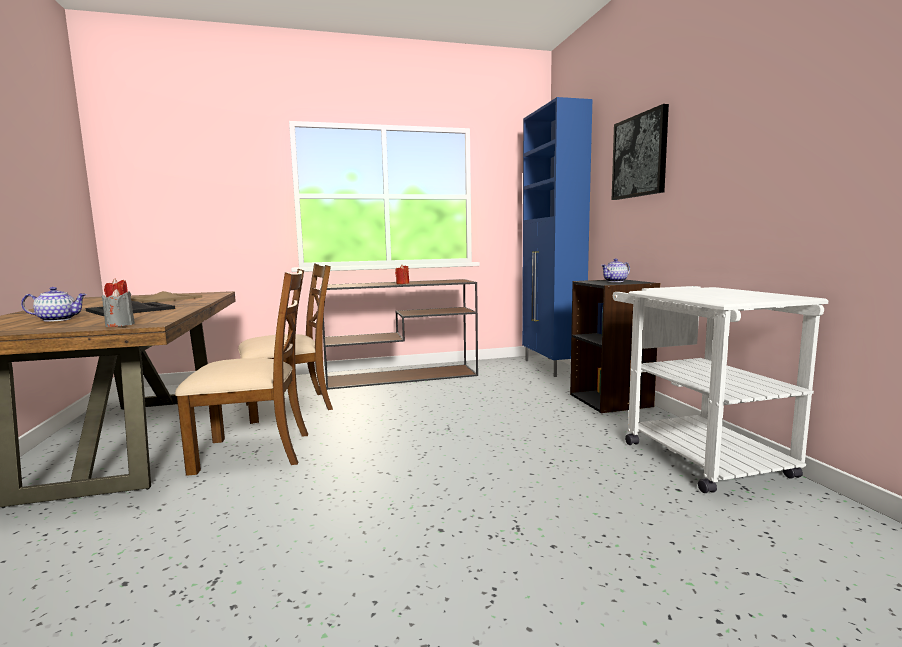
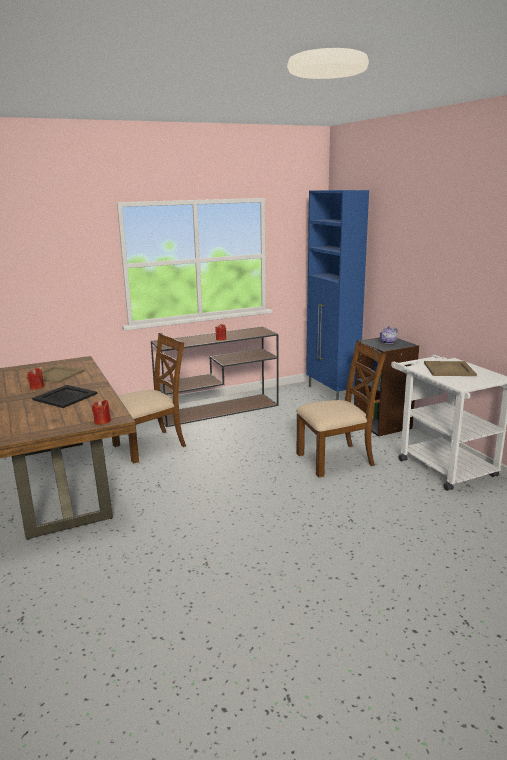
camera: 10 degrees left, 10 degrees up
teapot [21,287,87,322] -> none
grey candle [102,289,135,327] -> red candle [92,400,111,425]
brown chair [175,268,308,476] -> brown chair moved to [296,340,386,478]
picture [612,104,669,200] -> none
none -> beige tray [424,361,477,376]

